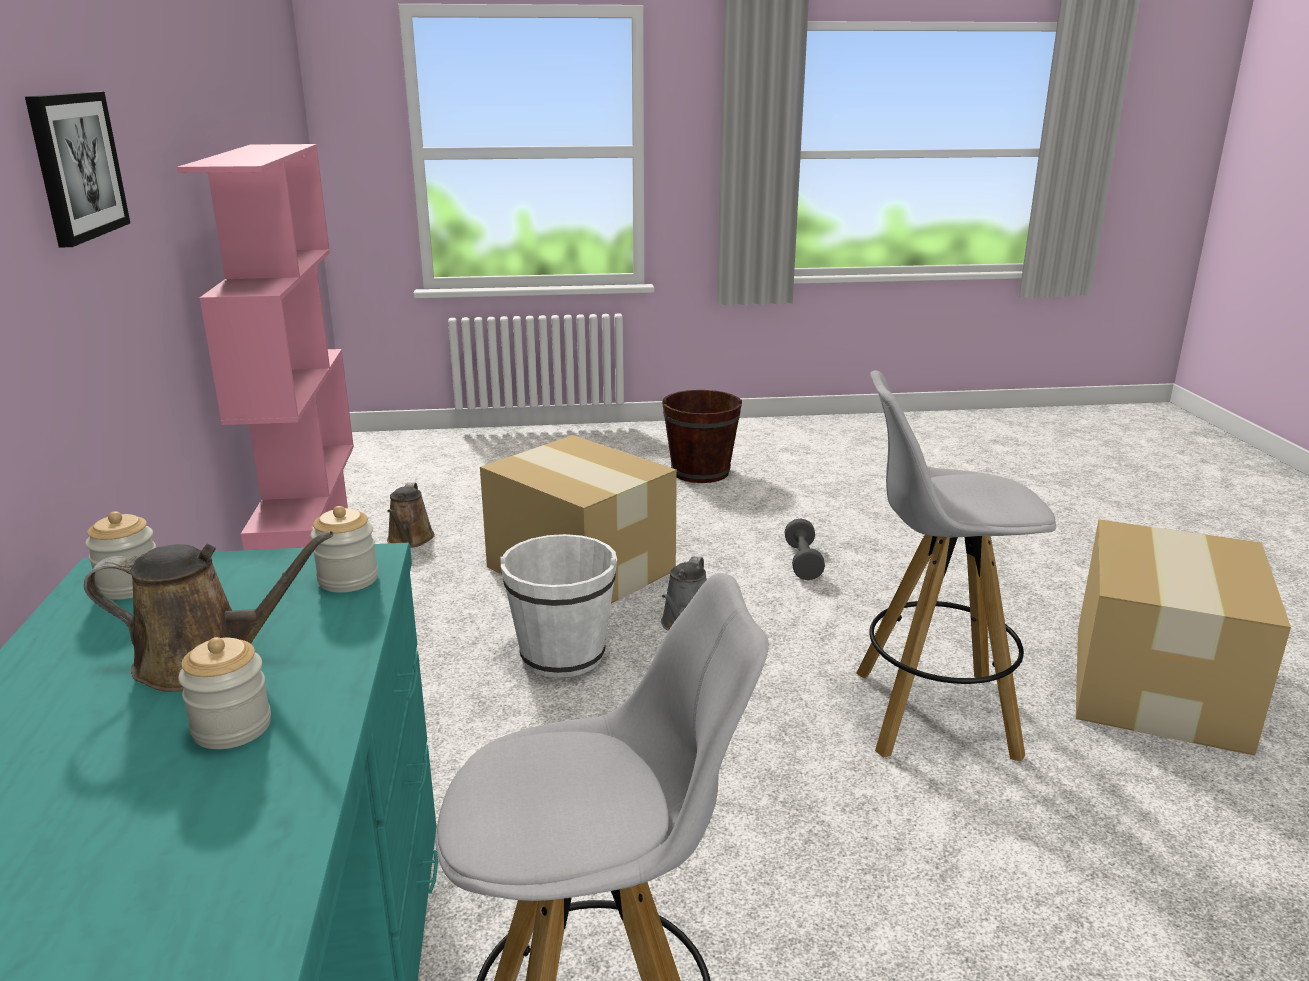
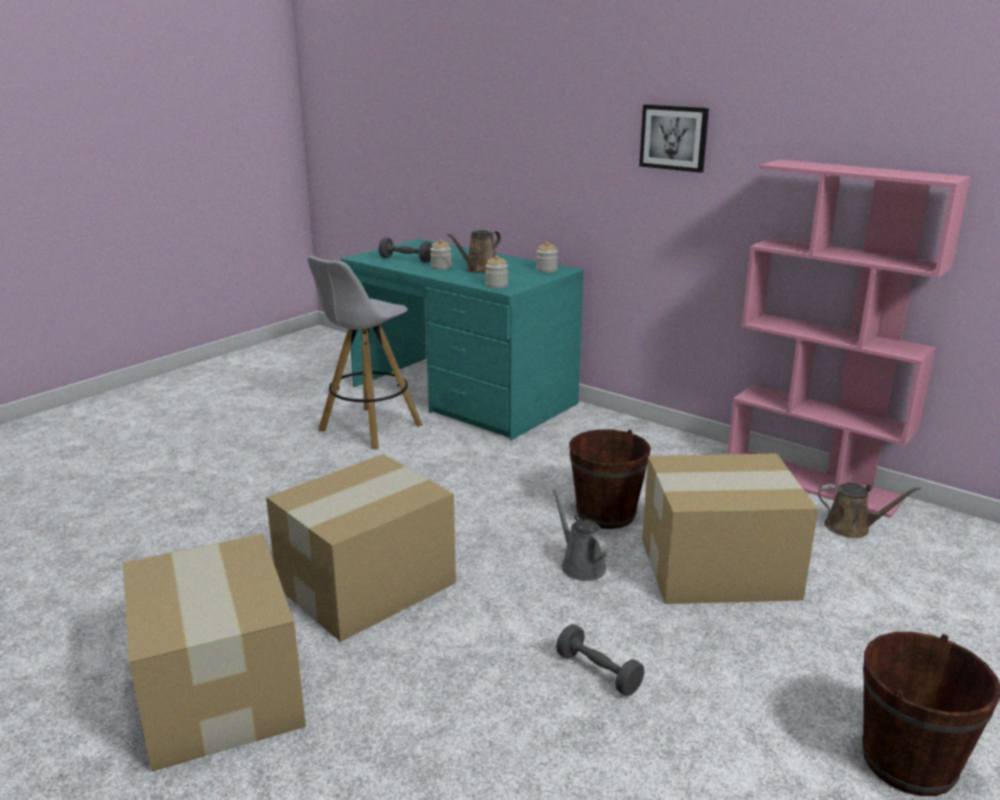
camera: 135 degrees right, 0 degrees up
brown watering can [387,482,435,548] -> brown watering can turned 150 degrees clockwise [818,482,921,538]
white bucket [501,534,617,678] -> brown bucket [569,429,651,529]
white stool [856,370,1056,761] -> cardboard box [266,454,456,642]
none -> grey dumbbell [379,238,432,263]

